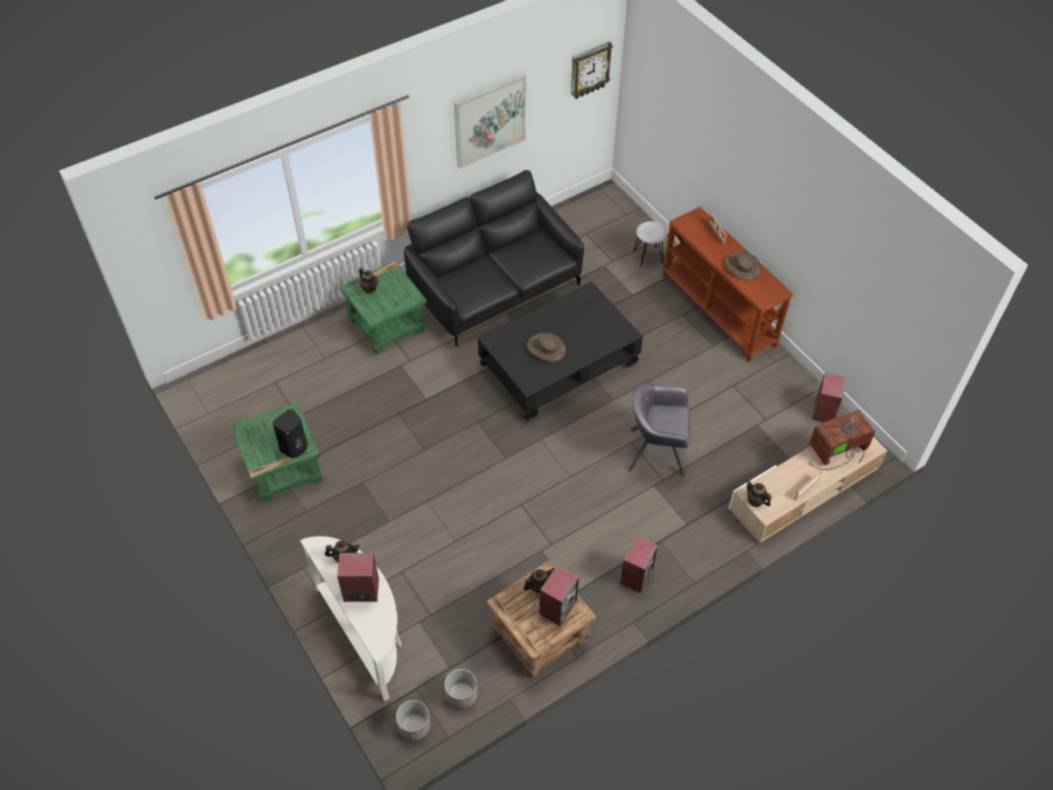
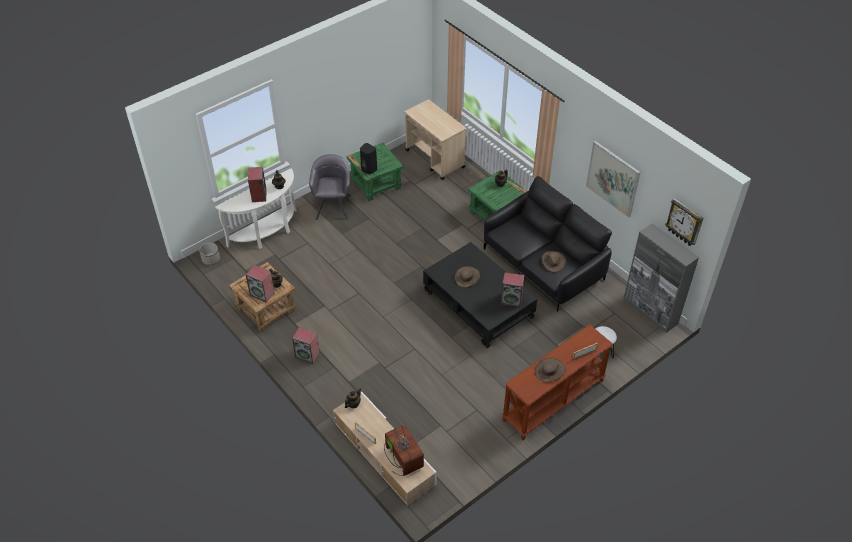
camera: 85 degrees right, 5 degrees down
planter [444,669,478,709] -> none
grey armchair [628,382,690,476] -> grey armchair moved to [309,154,350,220]
speaker [812,373,846,422] -> speaker moved to [501,273,524,307]
none -> beige cart [404,99,466,180]
none -> brown hat [542,251,566,272]
none -> grey cabinet [623,223,699,333]

